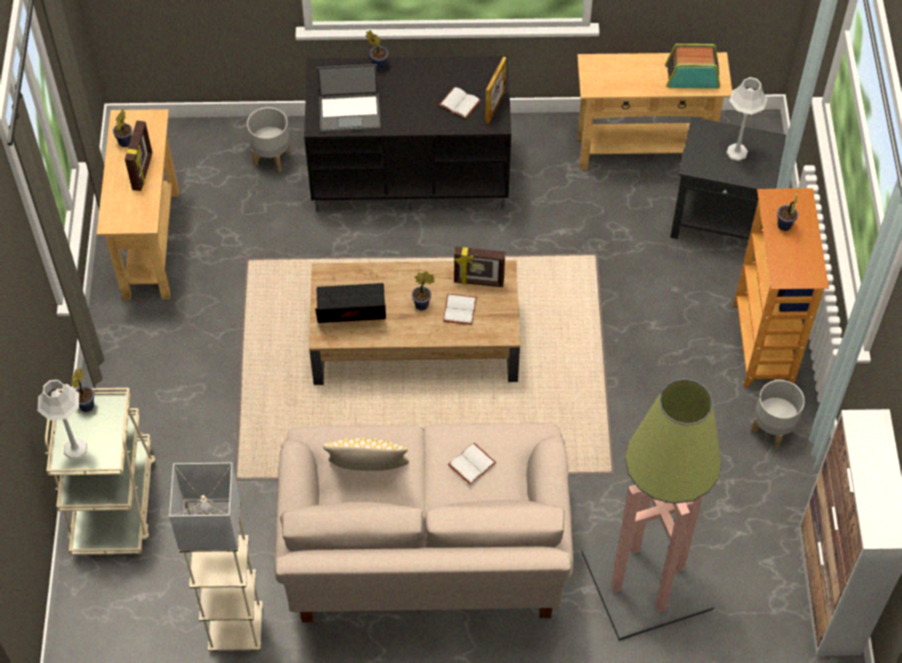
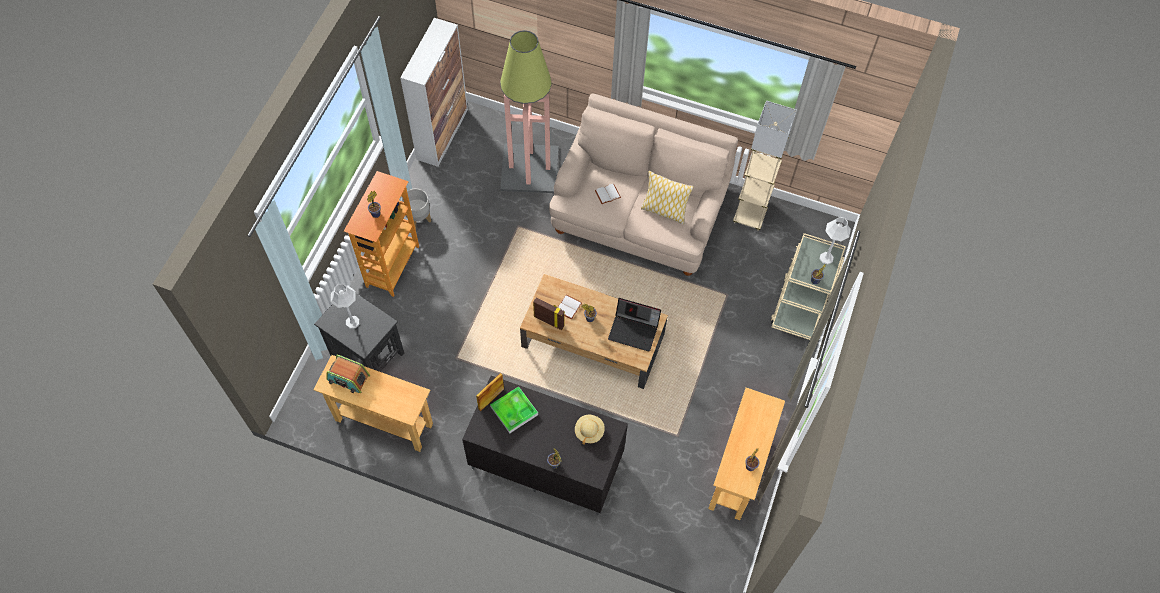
camera: 160 degrees left, 5 degrees up
picture frame [125,121,152,191] -> none
grey planter [247,107,290,172] -> none
laptop [316,64,381,133] -> beige hat [575,415,605,445]
white book [439,87,481,119] -> tray [490,386,538,434]

